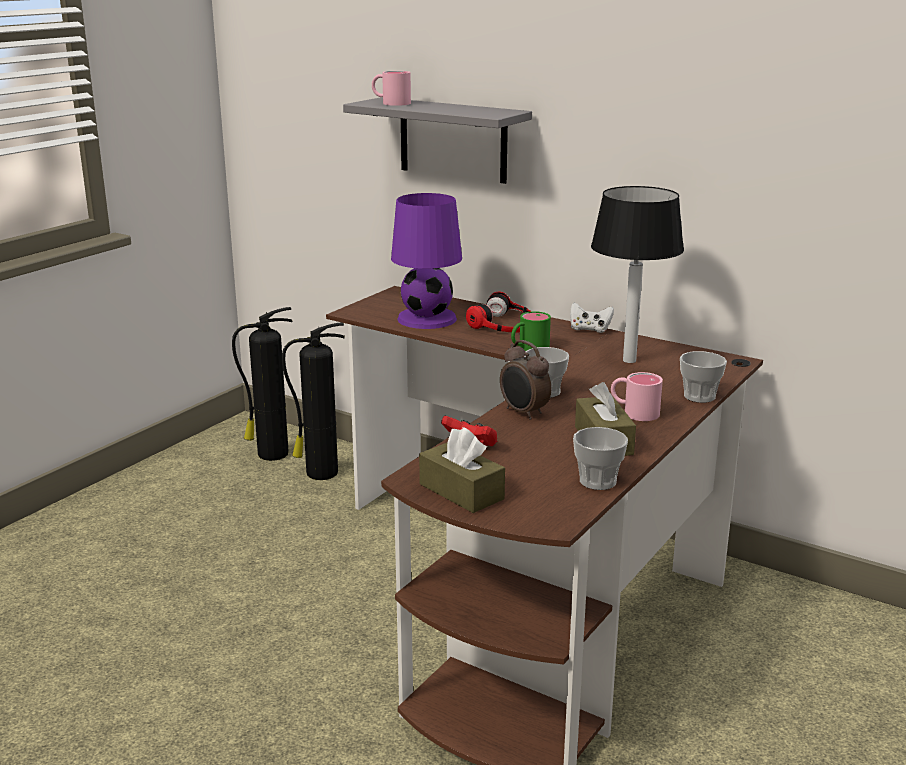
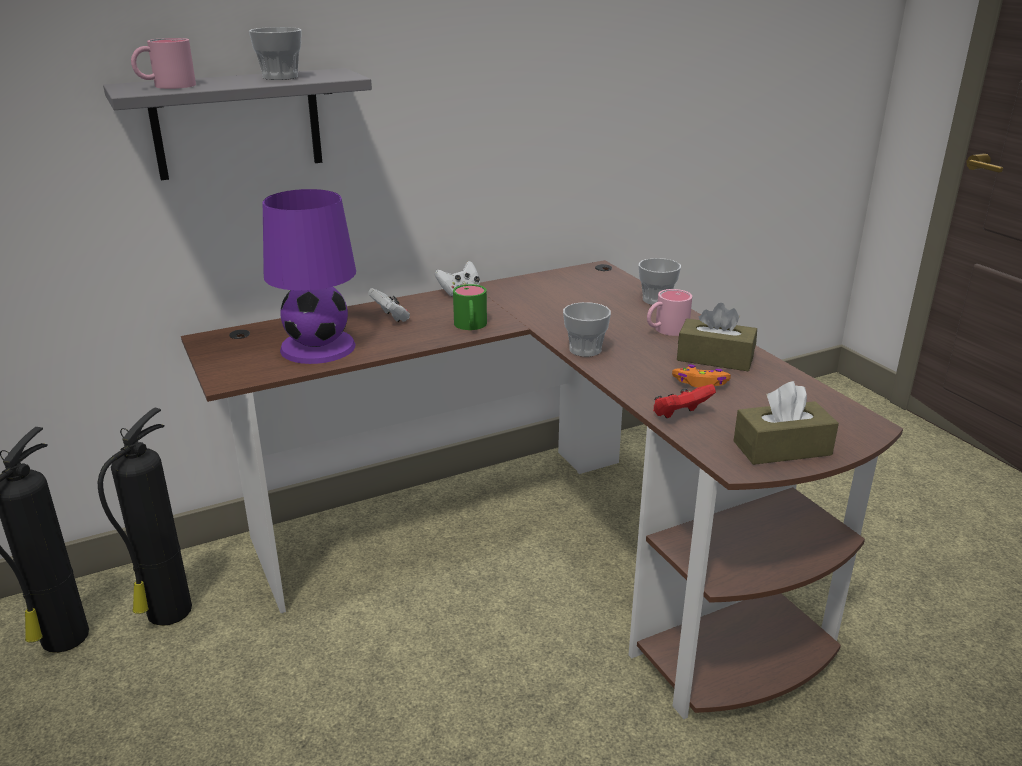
camera: 60 degrees left, 5 degrees up
headphones [466,292,531,332] -> white game controller [368,288,410,322]
alarm clock [500,340,551,420] -> none
cup [573,427,628,490] -> cup moved to [249,27,302,80]
table lamp [591,186,684,363] -> none
none -> orange game controller [672,365,731,387]

